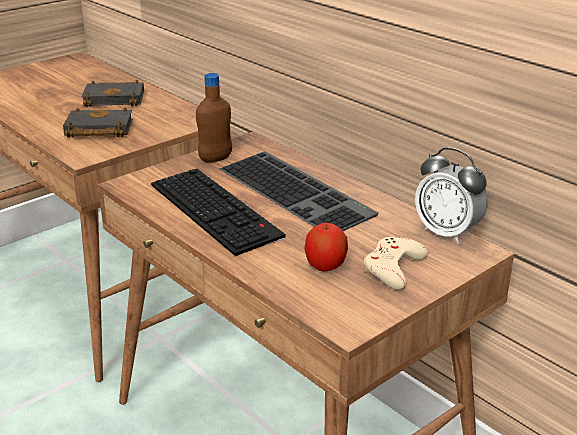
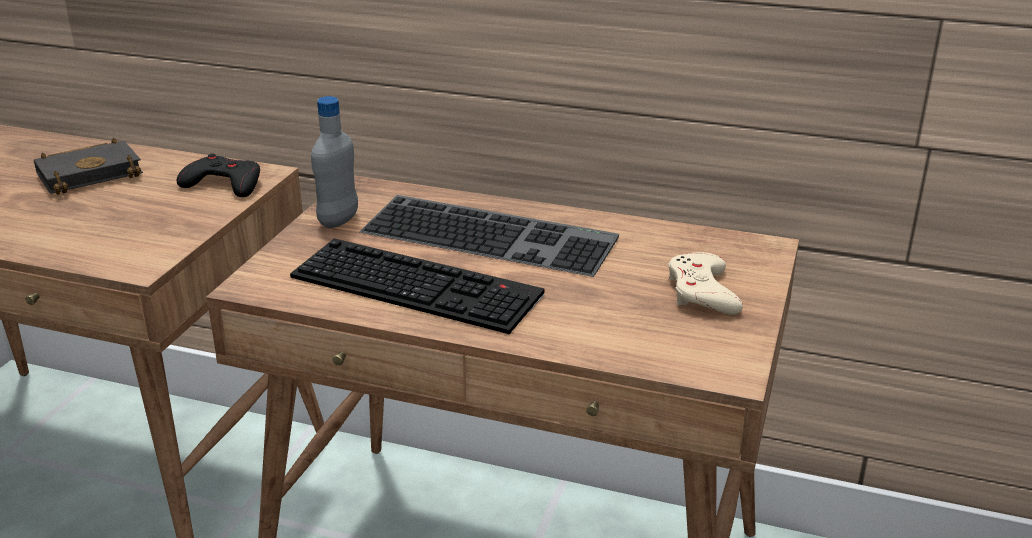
camera: 30 degrees left, 0 degrees up
black book [63,107,133,138] -> none
brown bottle [196,73,232,163] -> grey bottle [311,96,358,228]
apple [304,223,348,272] -> none
alarm clock [415,148,488,244] -> none
none -> black game controller [177,154,260,197]

